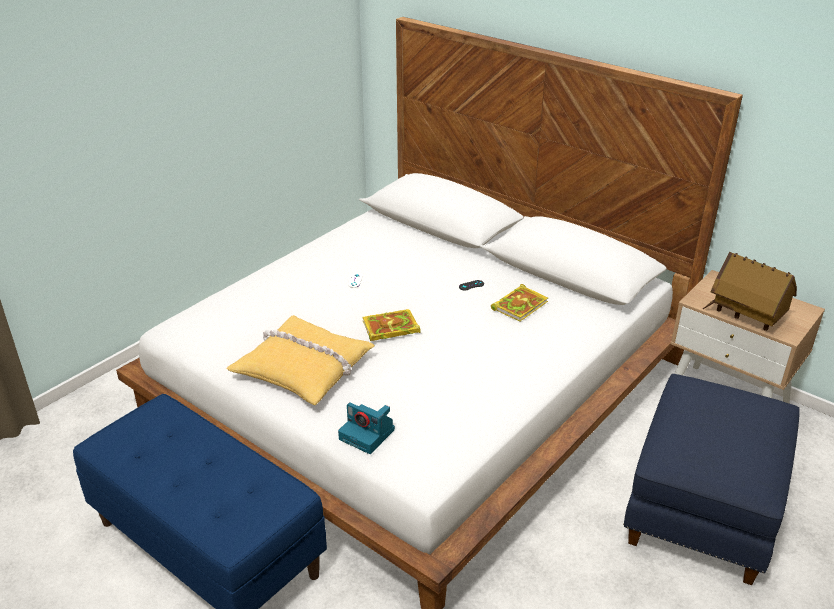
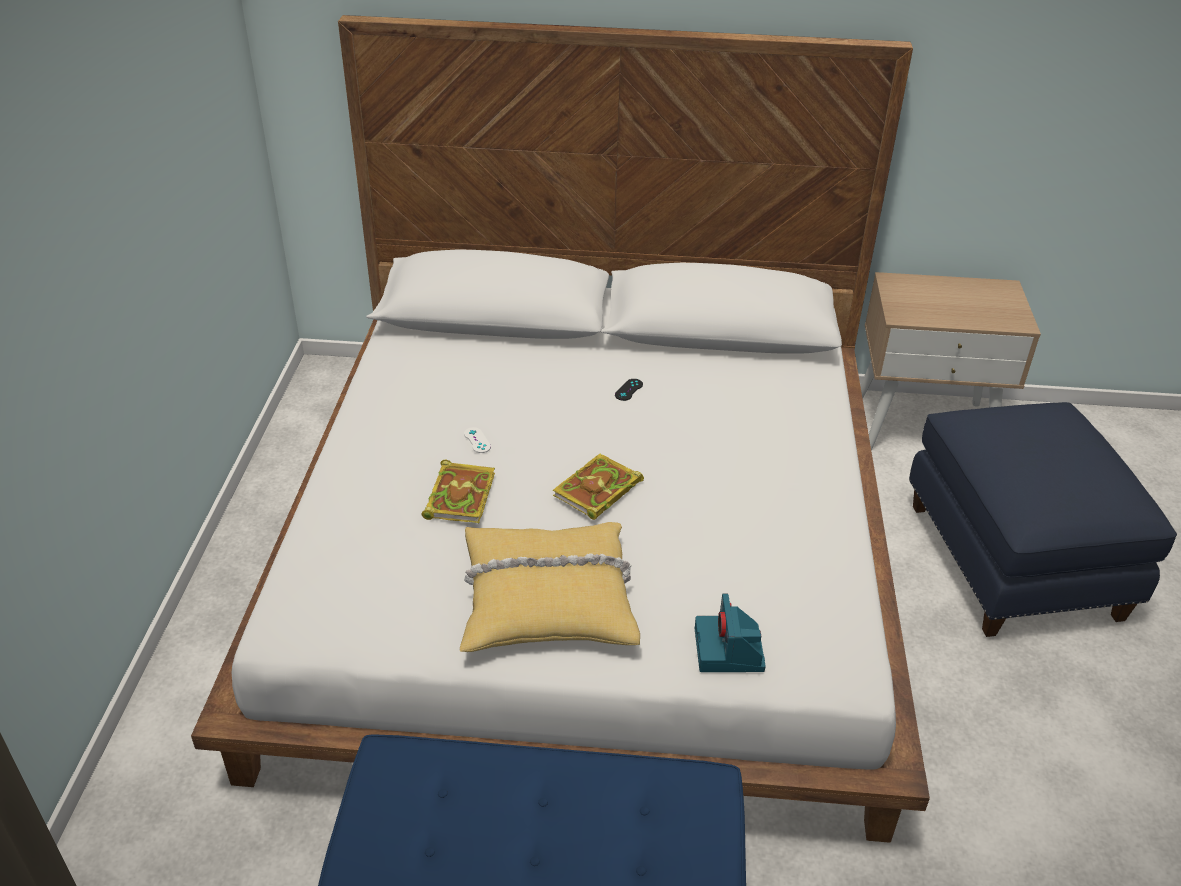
camera: 35 degrees left, 5 degrees up
camera [338,402,395,454] -> camera turned 90 degrees clockwise [695,594,766,672]
book [491,284,548,322] -> book moved to [422,460,495,523]
toy house [703,252,797,331] -> none

